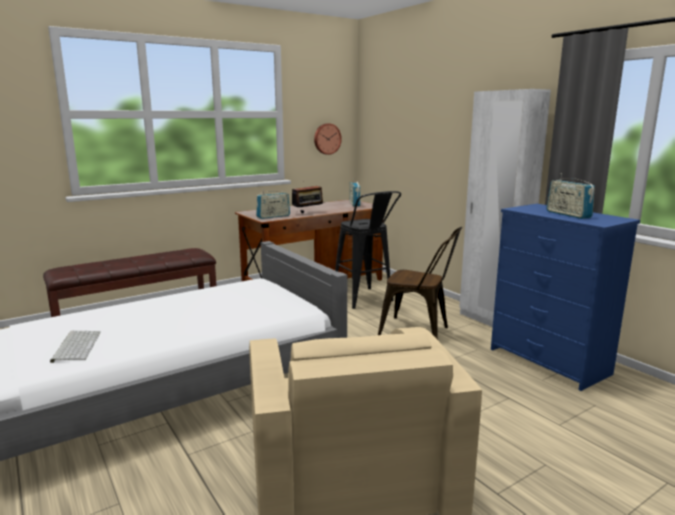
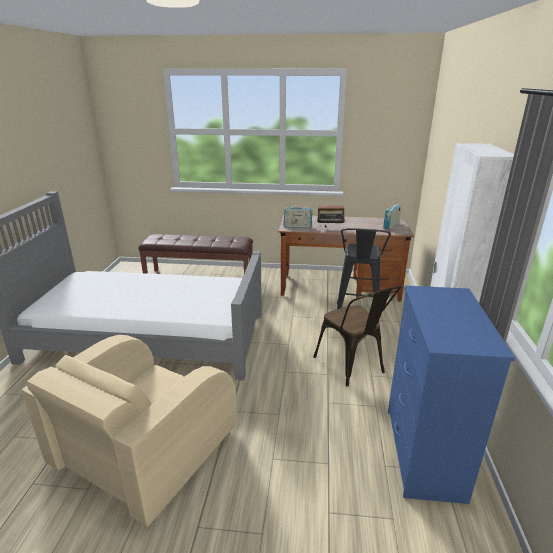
camera: 40 degrees right, 10 degrees up
keyboard [50,331,101,363] -> none
wall clock [314,124,342,155] -> none
radio [546,173,595,219] -> none

